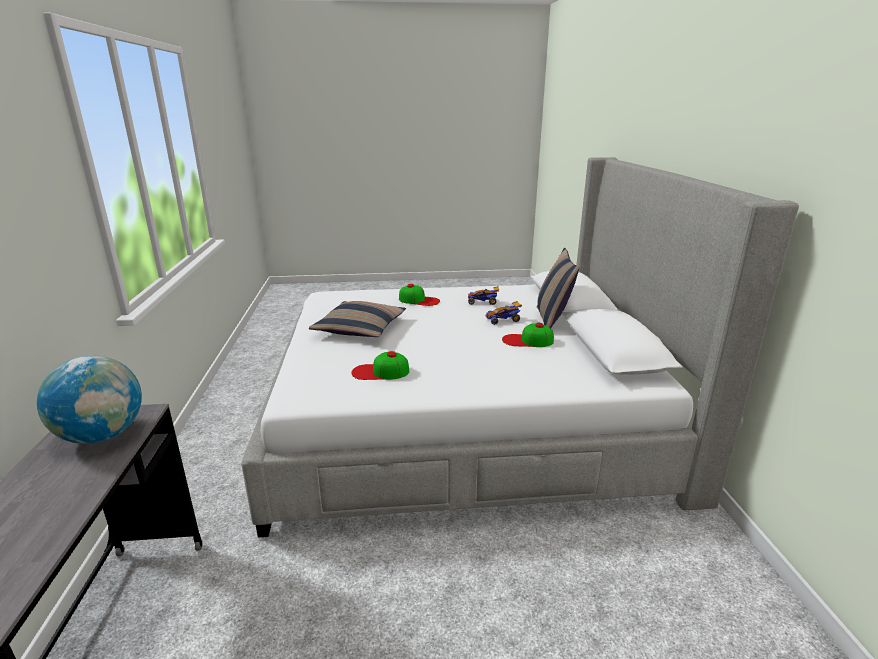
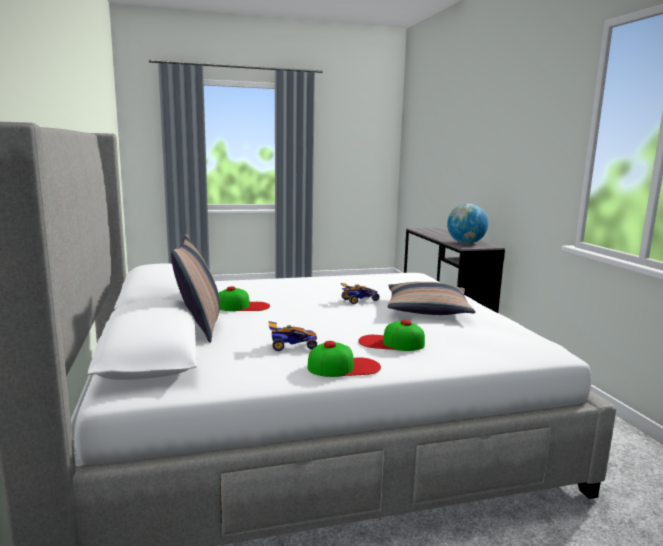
camera: 170 degrees right, 10 degrees down
cap [351,351,409,380] -> cap moved to [307,341,381,377]
toy car [486,301,522,325] -> toy car moved to [341,283,380,304]

